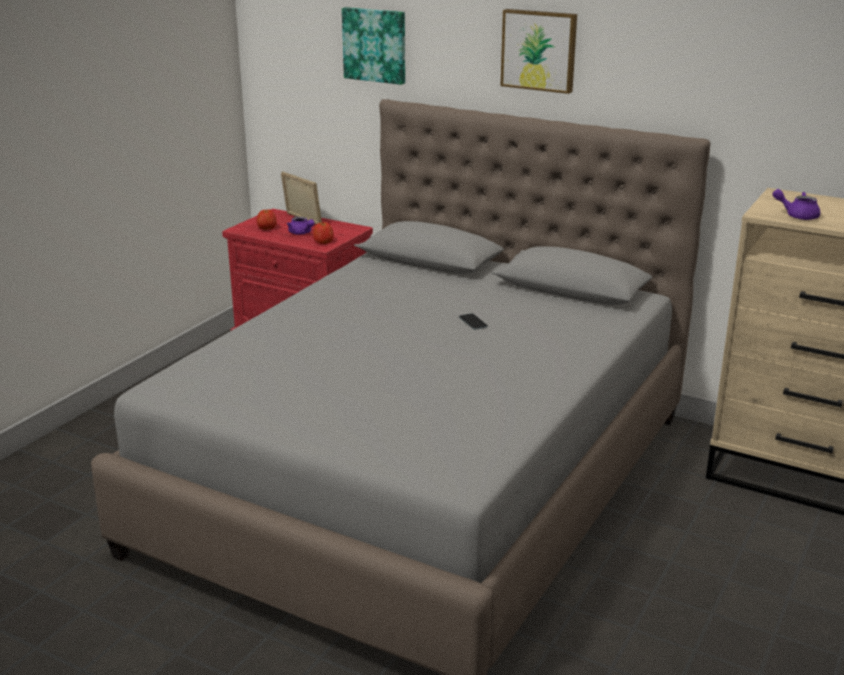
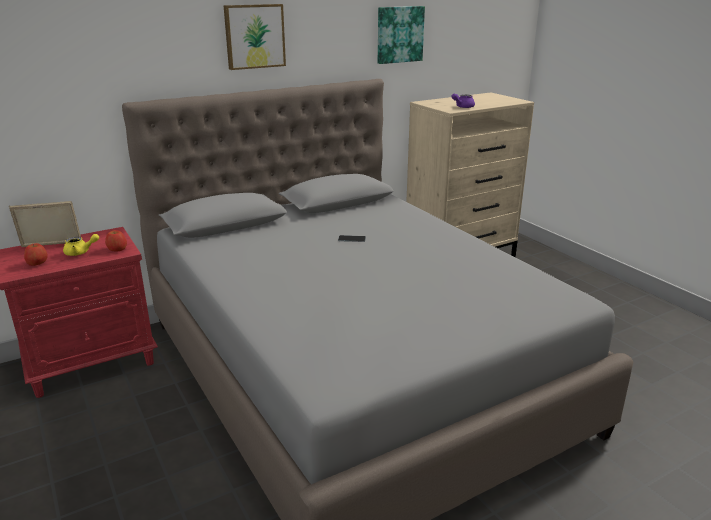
camera: 60 degrees left, 0 degrees up
purple teapot [287,216,314,235] -> yellow teapot [63,234,99,256]
picture [342,7,405,85] -> picture moved to [378,6,425,64]

